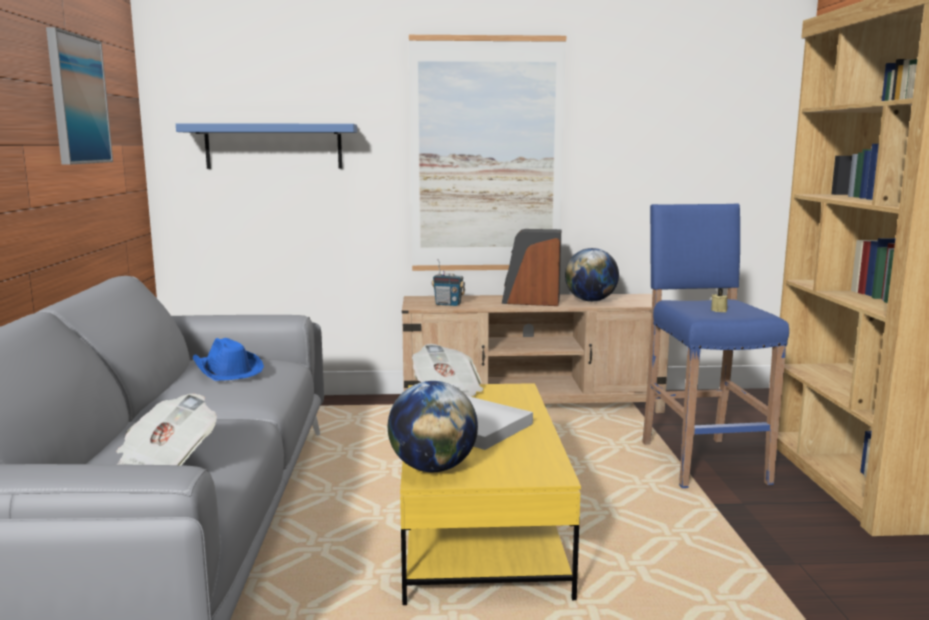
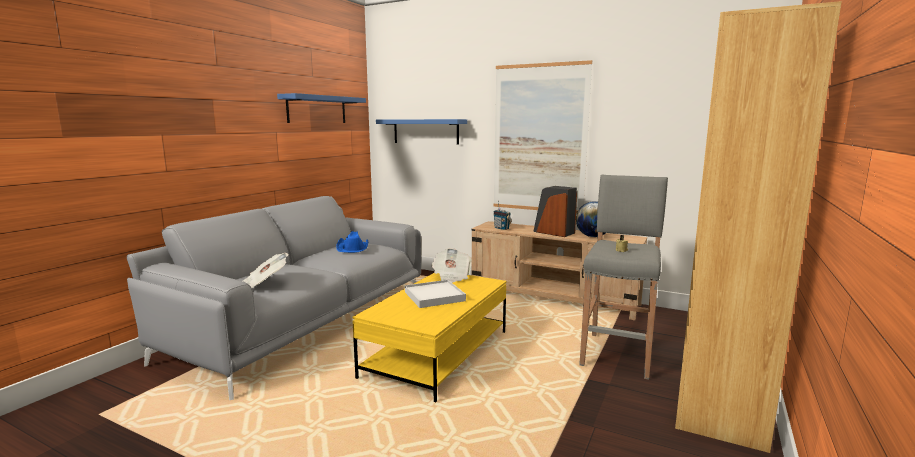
camera: 30 degrees right, 0 degrees up
picture [46,27,113,165] -> blue shelf [277,93,366,123]
globe [388,381,478,472] -> none
blue stool [642,203,789,488] -> grey stool [579,175,668,380]

